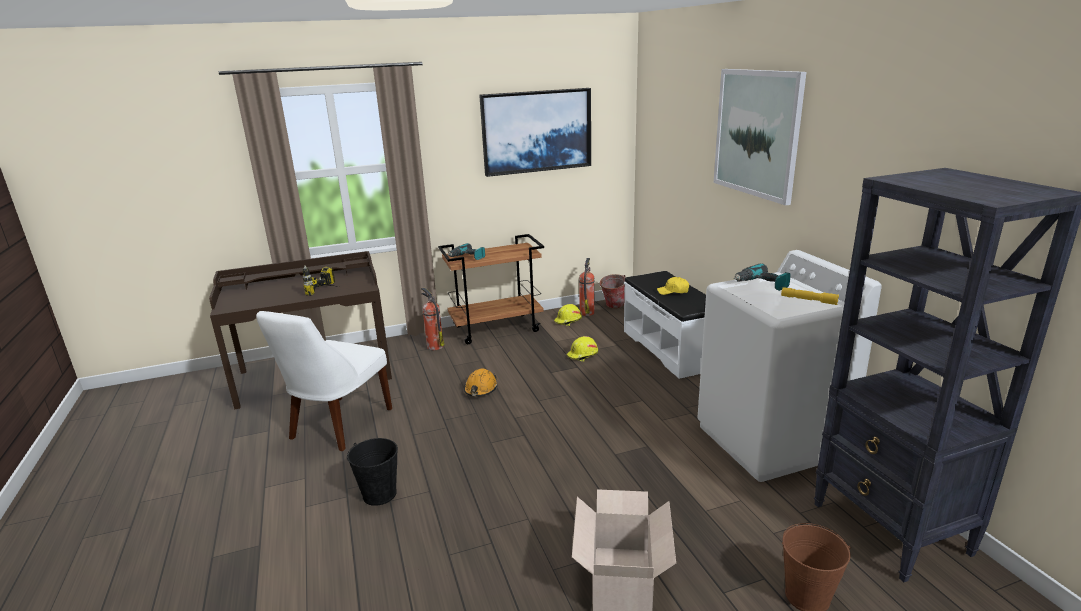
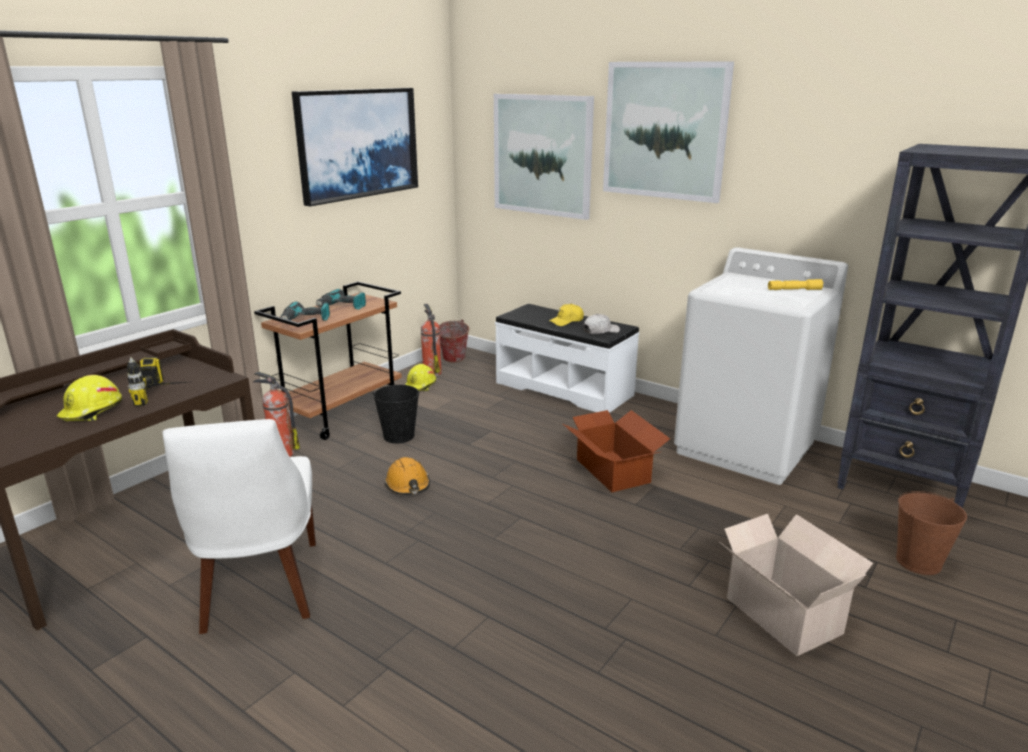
camera: 35 degrees left, 0 degrees up
black bucket [347,438,398,506] -> black bucket moved to [373,385,420,443]
yellow hard hat [567,336,598,362] -> yellow hard hat moved to [57,375,122,421]
power drill [734,264,791,291] -> power drill moved to [316,289,366,310]
none -> picture [494,94,594,220]
none -> cardboard box [563,410,670,492]
none -> white cap [583,314,620,334]

